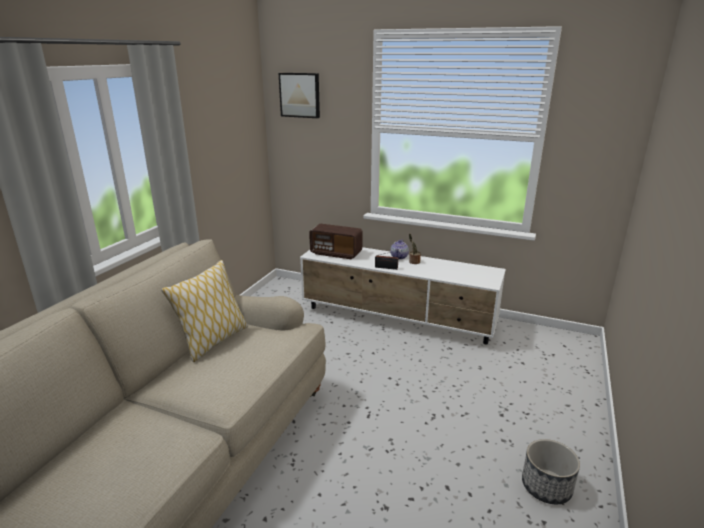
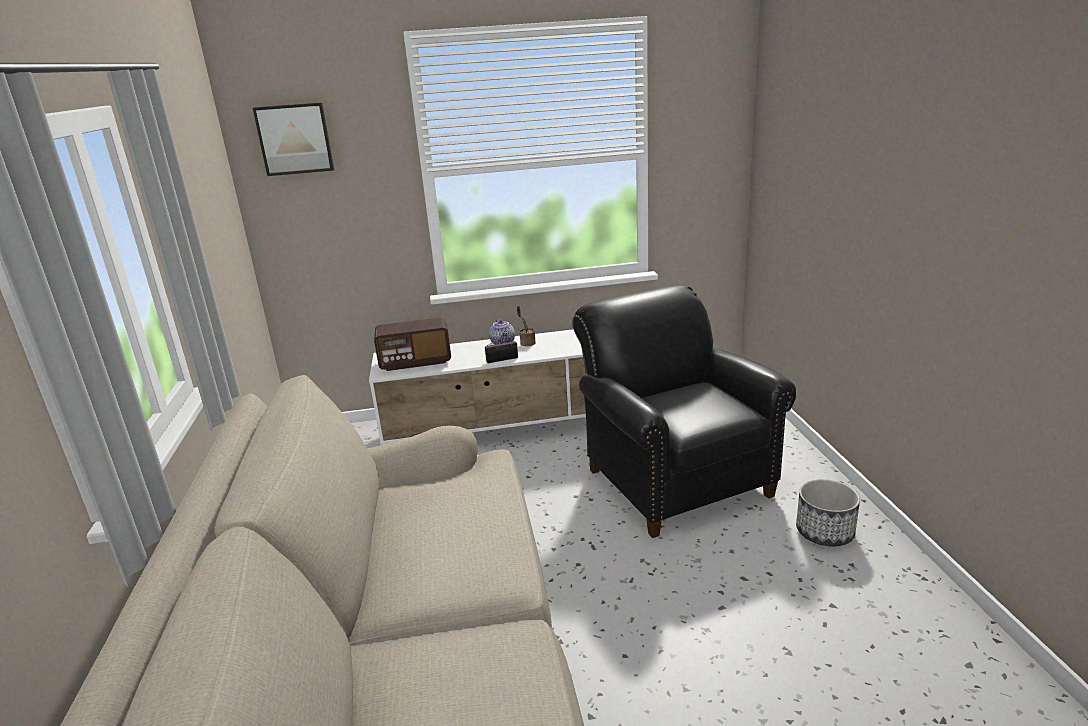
camera: 30 degrees left, 0 degrees up
pillow [161,260,248,362] -> none
none -> black armchair [572,285,796,538]

